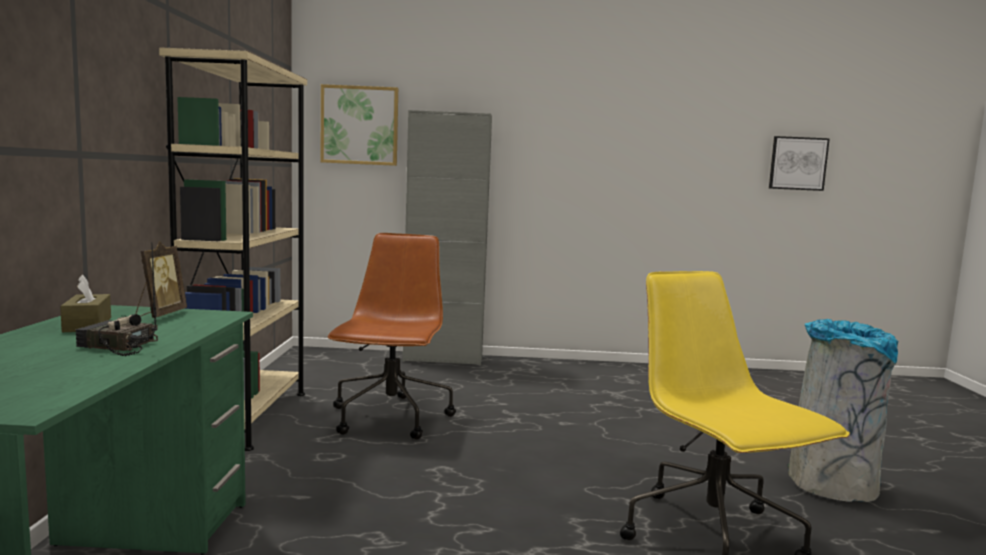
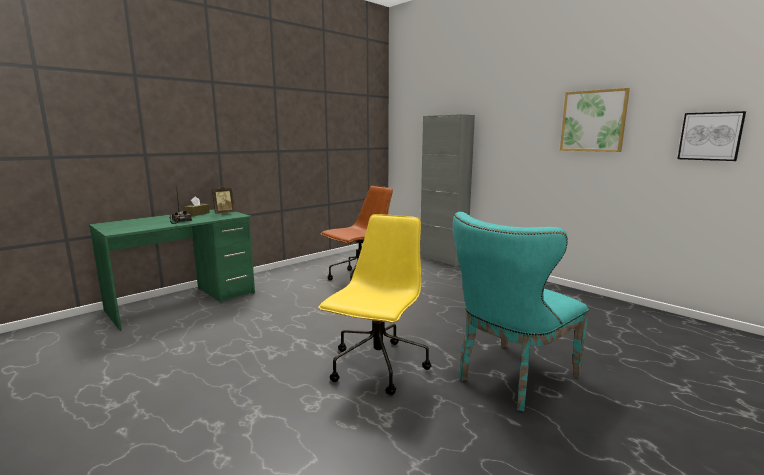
camera: 45 degrees right, 5 degrees up
beige bookcase [159,47,307,451] -> none
picture [321,84,398,166] -> picture moved to [560,88,630,152]
grey trash can [788,319,898,502] -> turquoise chair [453,212,589,411]

